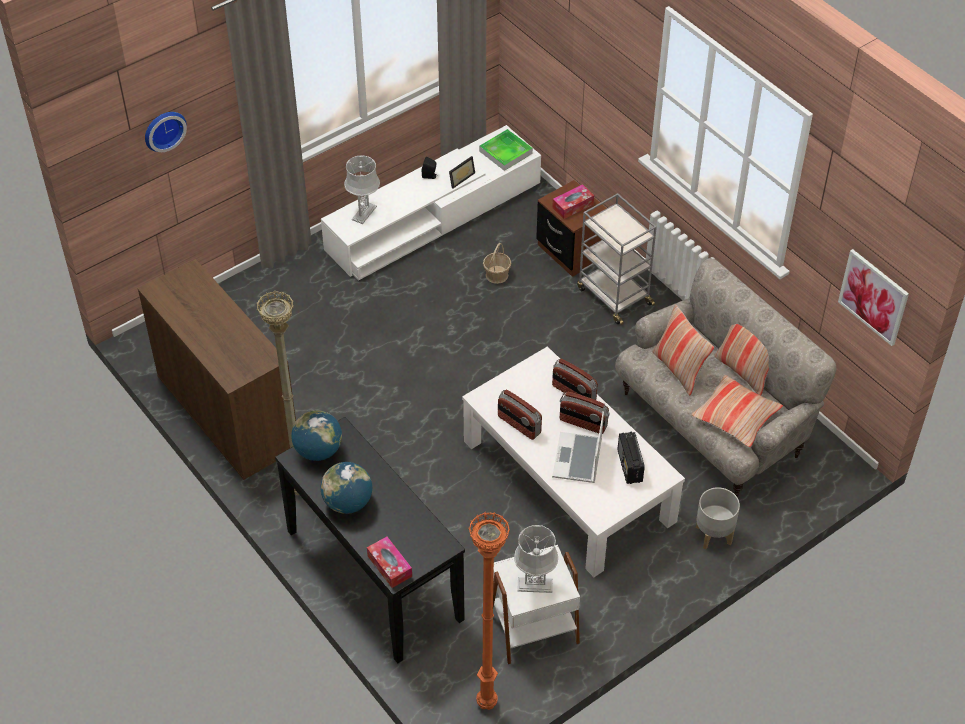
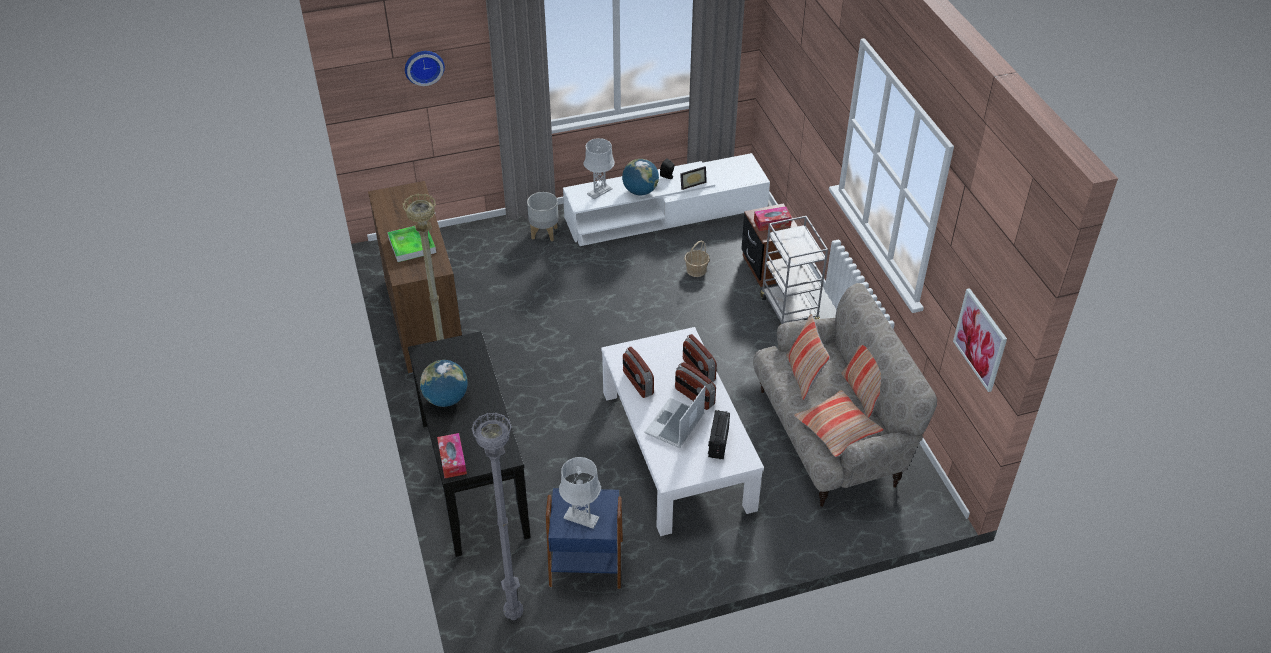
camera: 20 degrees right, 5 degrees down
globe [291,410,342,461] -> globe moved to [622,159,659,196]
orange floor lamp [468,512,510,710] -> grey floor lamp [471,412,523,620]
tray [479,129,533,171] -> tray moved to [387,226,436,262]
white side table [493,545,580,664] -> blue side table [546,488,623,589]
grey planter [696,487,740,550] -> grey planter moved to [527,192,559,241]

